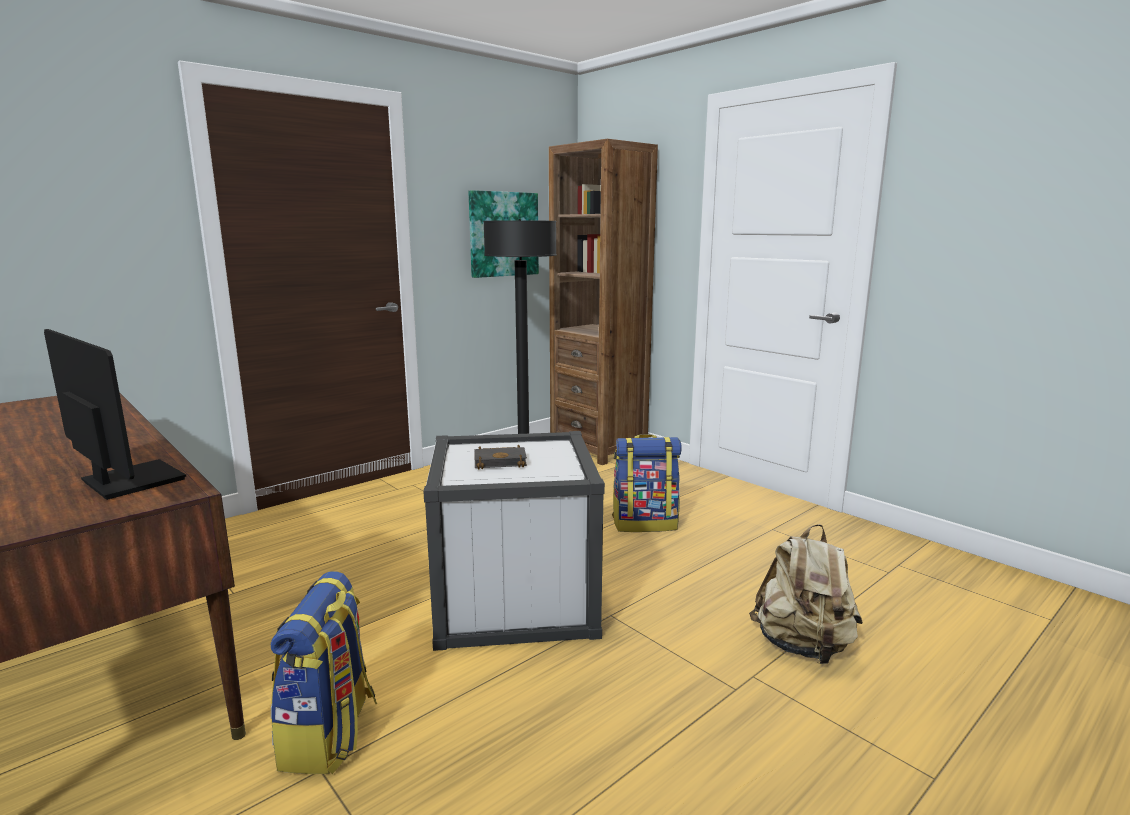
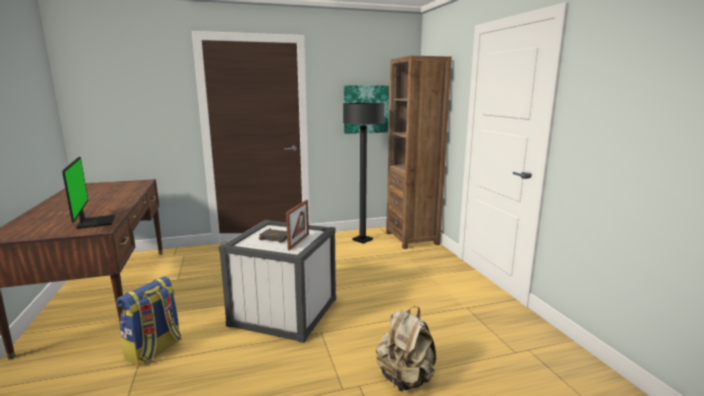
camera: 25 degrees right, 0 degrees up
backpack [612,434,682,532] -> none
none -> picture frame [286,200,309,251]

